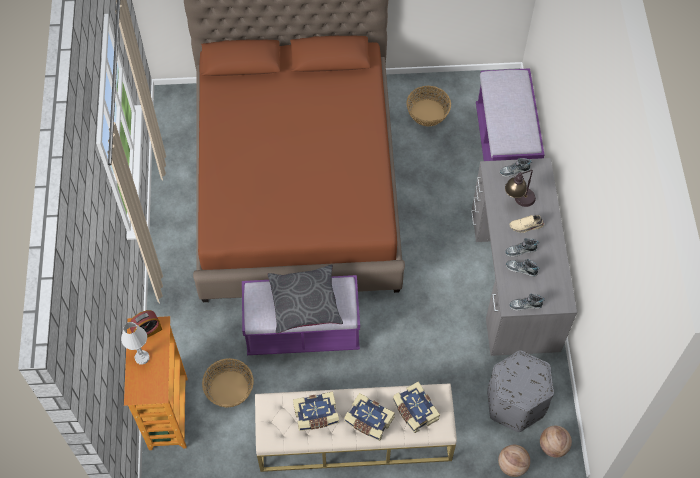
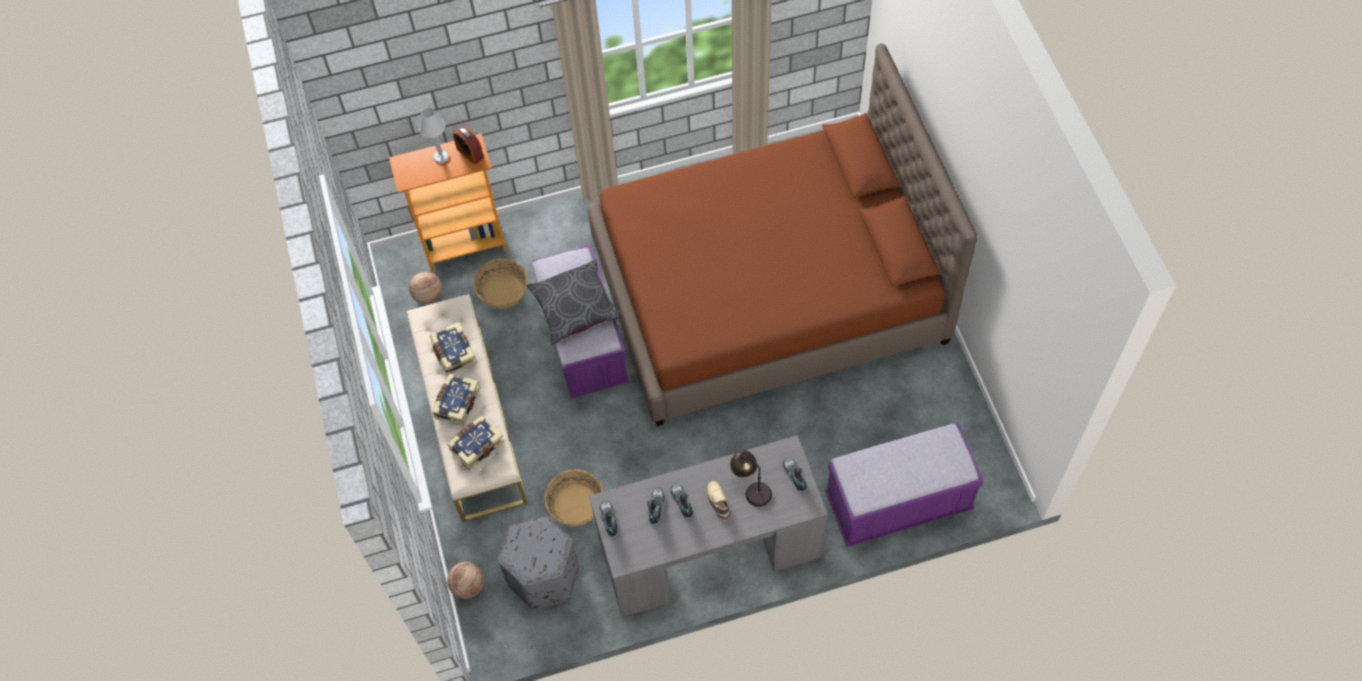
camera: 80 degrees right, 0 degrees up
basket [406,86,451,126] -> basket moved to [544,469,603,526]
basketball [540,426,572,457] -> basketball moved to [409,271,442,304]

